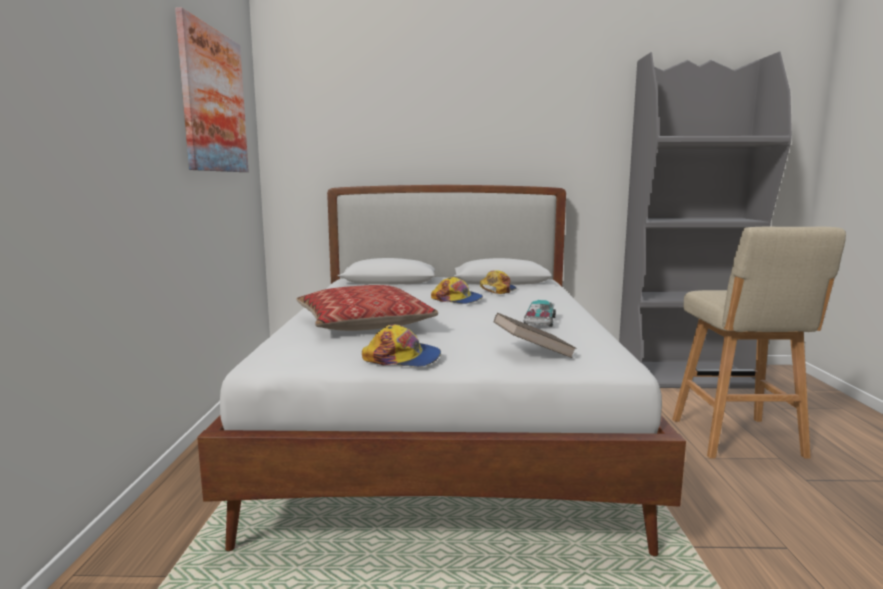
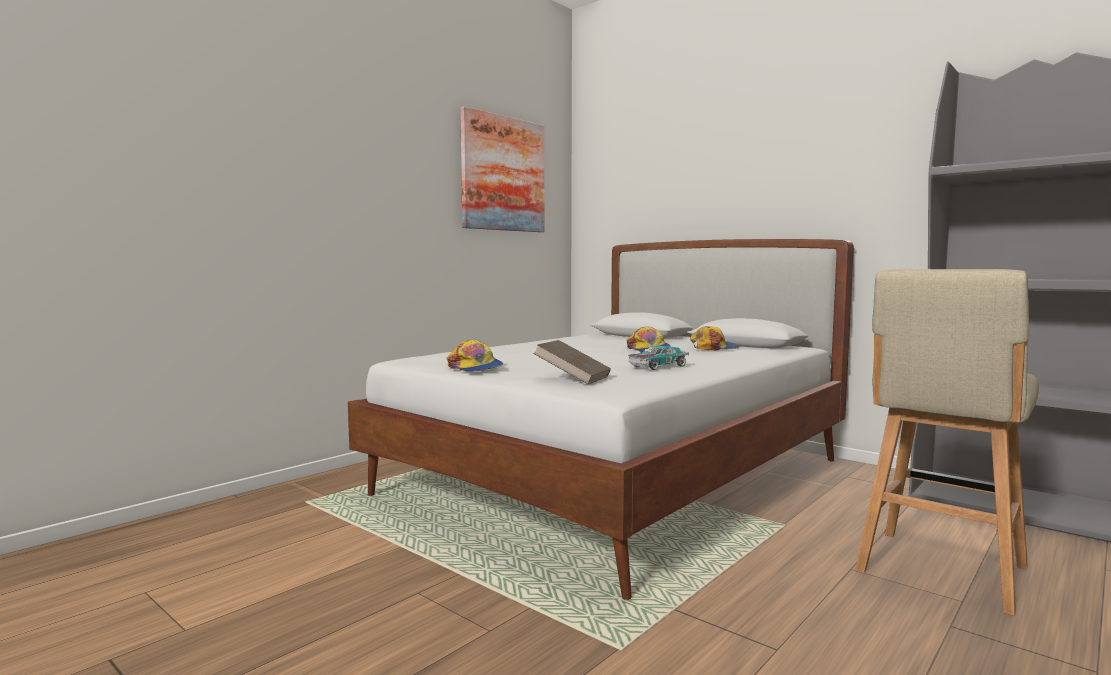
camera: 40 degrees right, 5 degrees down
pillow [297,285,438,331] -> none

